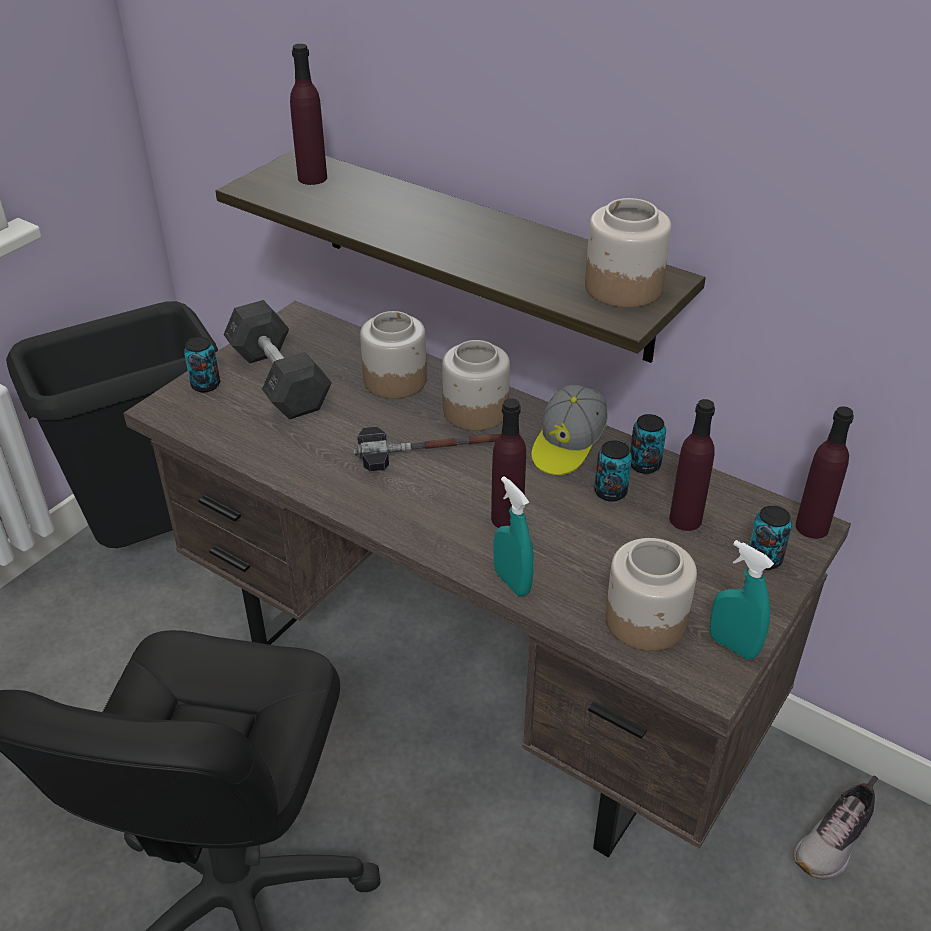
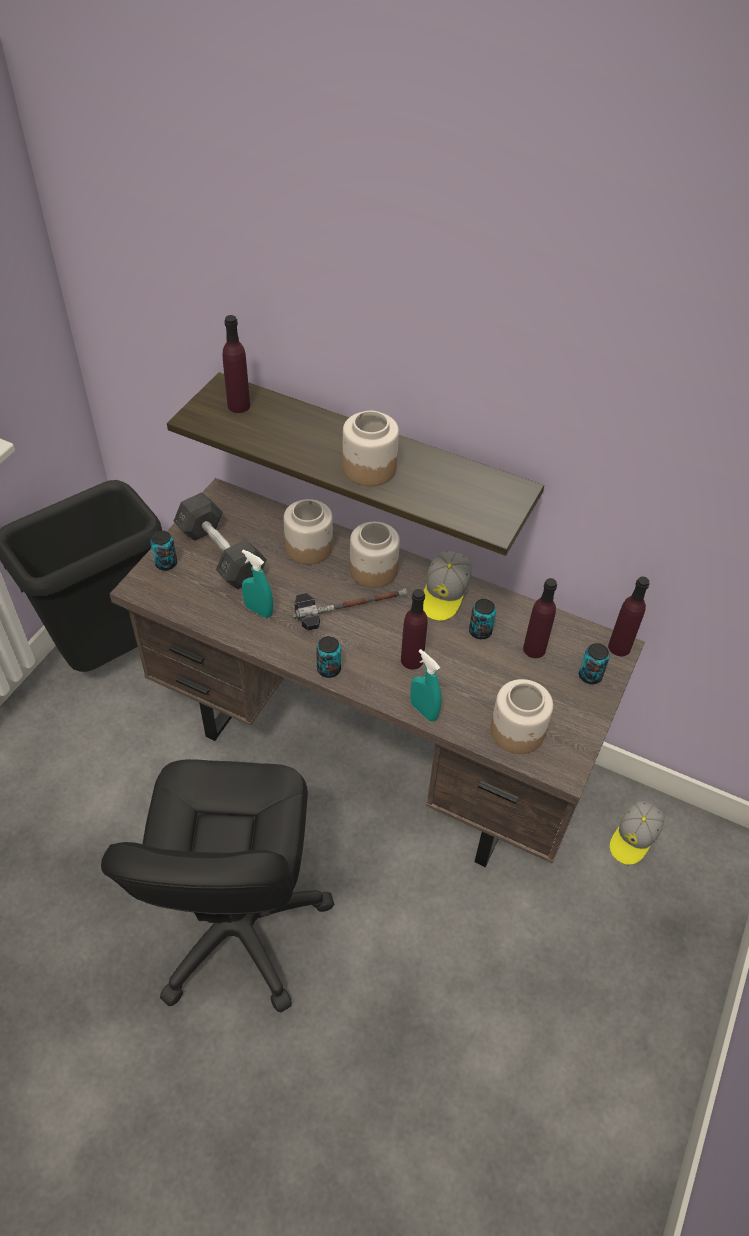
camera: 10 degrees left, 10 degrees up
jar [585,198,671,308] -> jar moved to [343,411,399,486]
can [630,414,666,474] -> can moved to [316,636,341,678]
turquoise spray bottle [710,540,774,659] -> turquoise spray bottle moved to [242,549,273,618]
shoe [793,775,878,879] -> cap [610,801,664,865]

